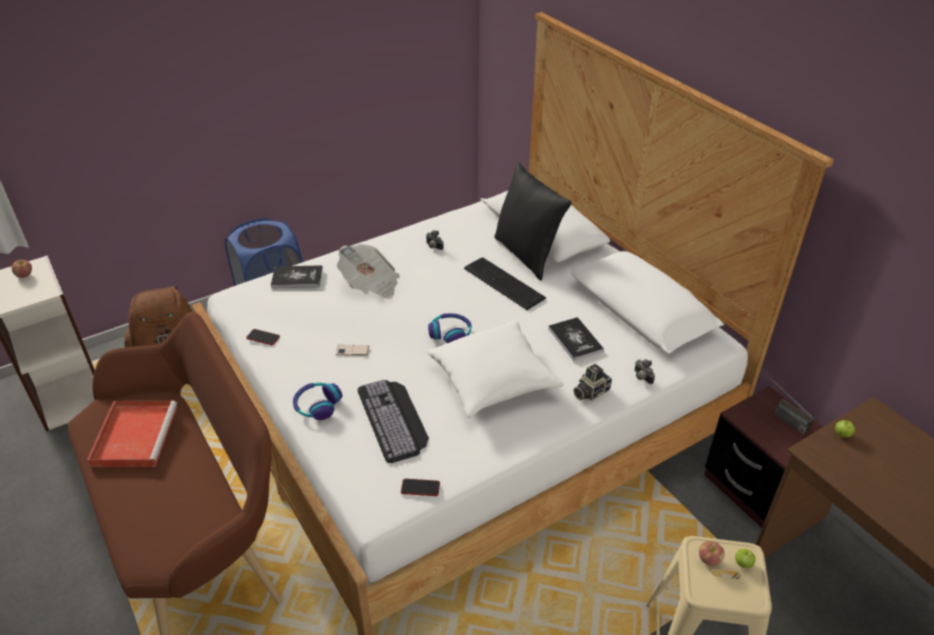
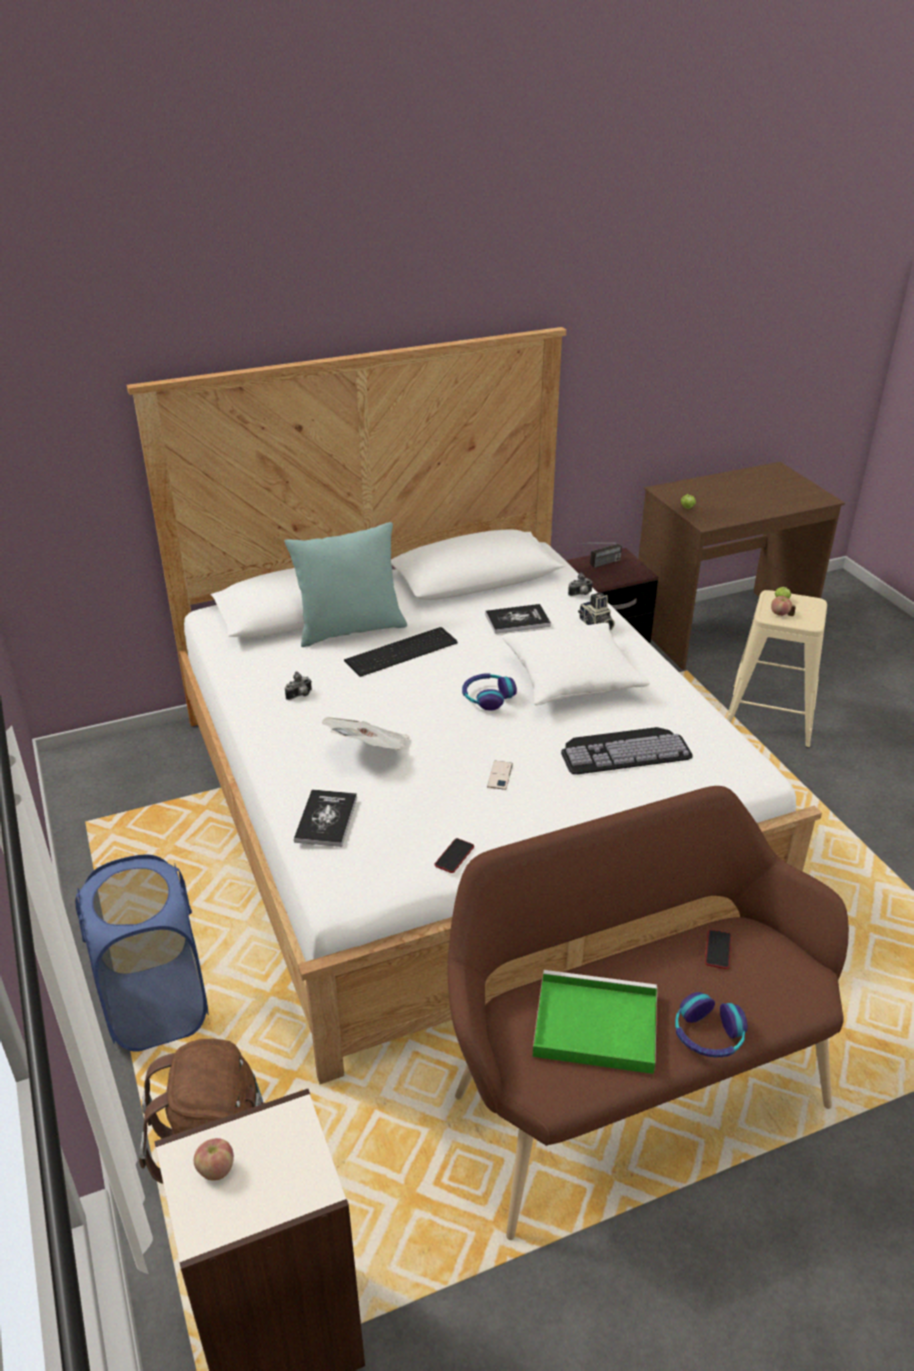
camera: 80 degrees left, 5 degrees down
red tray [87,401,177,467] -> green tray [532,970,657,1074]
headphones [293,383,342,420] -> headphones moved to [675,992,748,1057]
phone [401,479,440,496] -> phone moved to [705,930,732,969]
black pillow [494,162,572,280] -> turquoise pillow [285,522,407,647]

